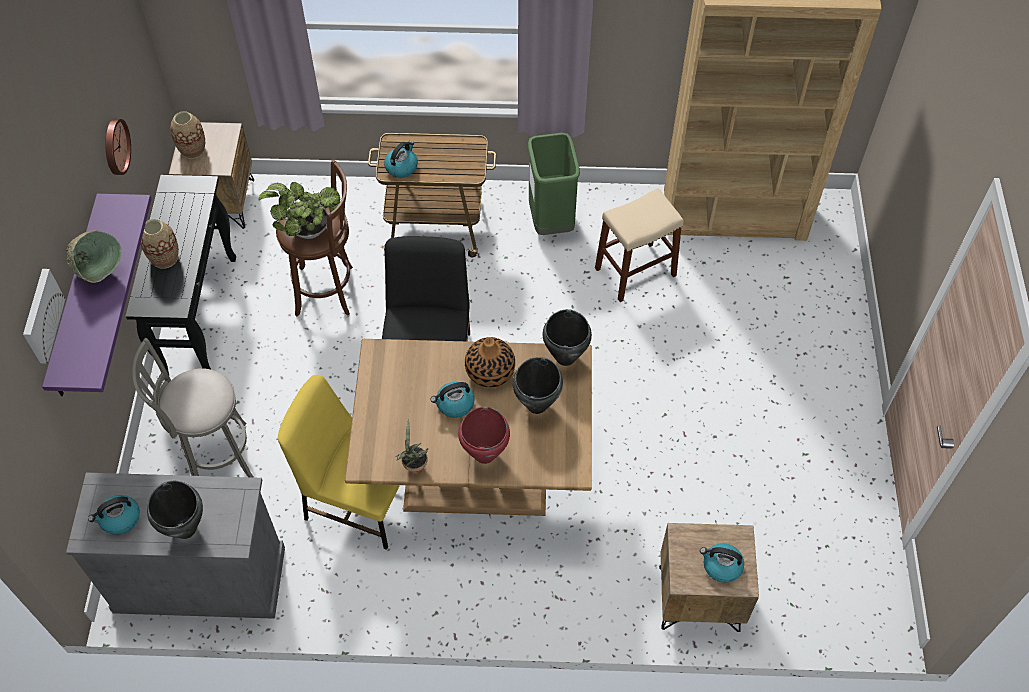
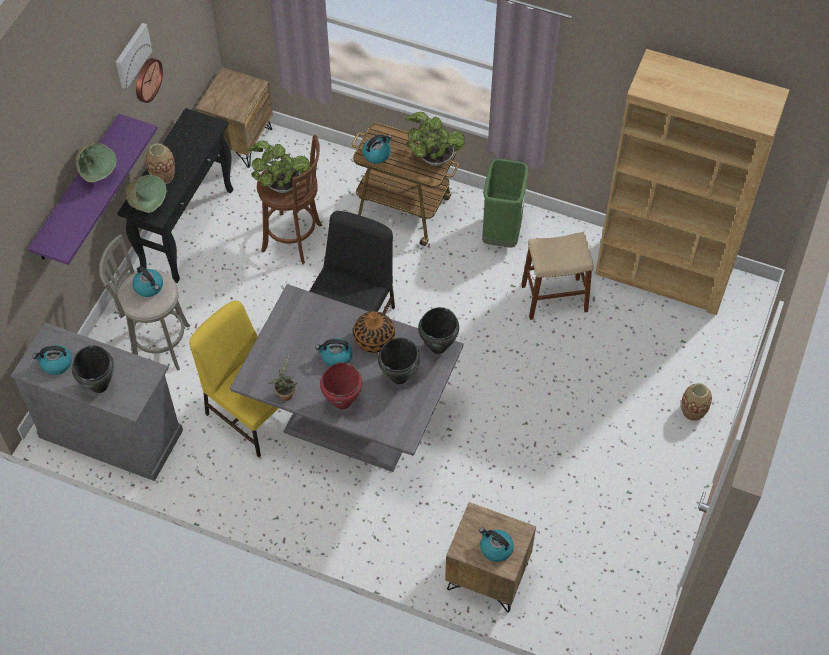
camera: 20 degrees right, 0 degrees up
picture [23,269,65,364] -> picture moved to [116,23,153,89]
vase [170,111,205,159] -> vase moved to [682,383,712,421]
brown dining table [345,339,592,516] -> grey dining table [230,284,463,472]
none -> green bowl [125,175,166,213]
none -> kettle [132,266,163,297]
none -> potted plant [405,112,465,166]

